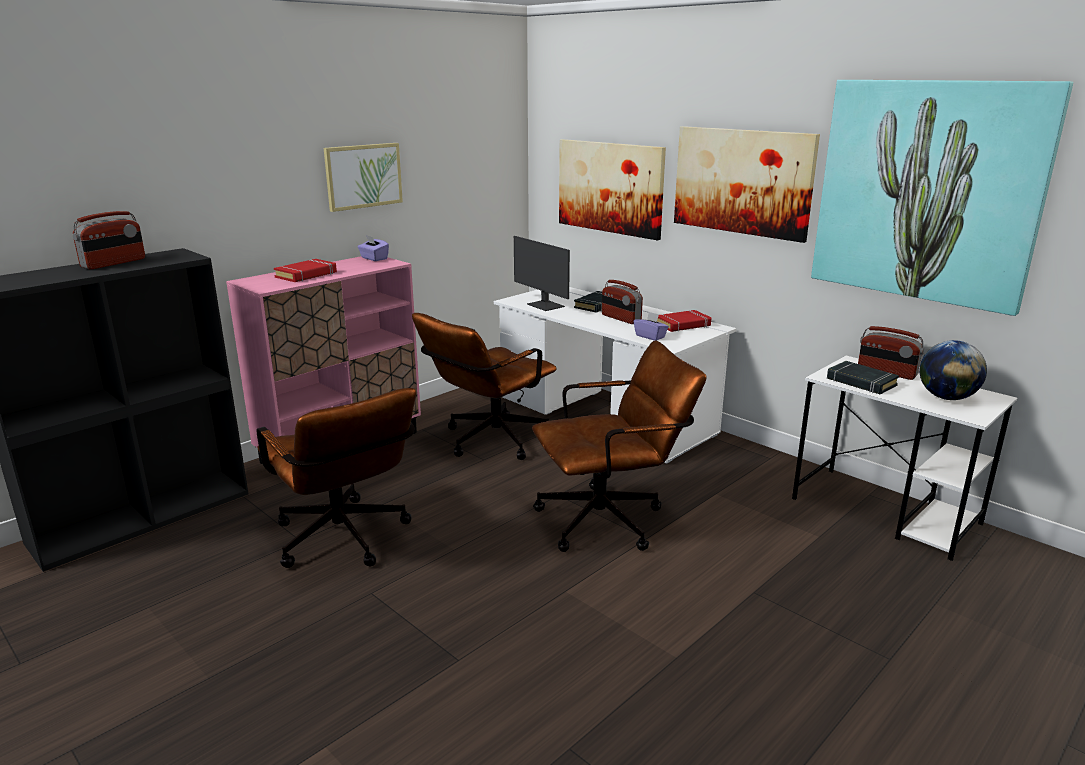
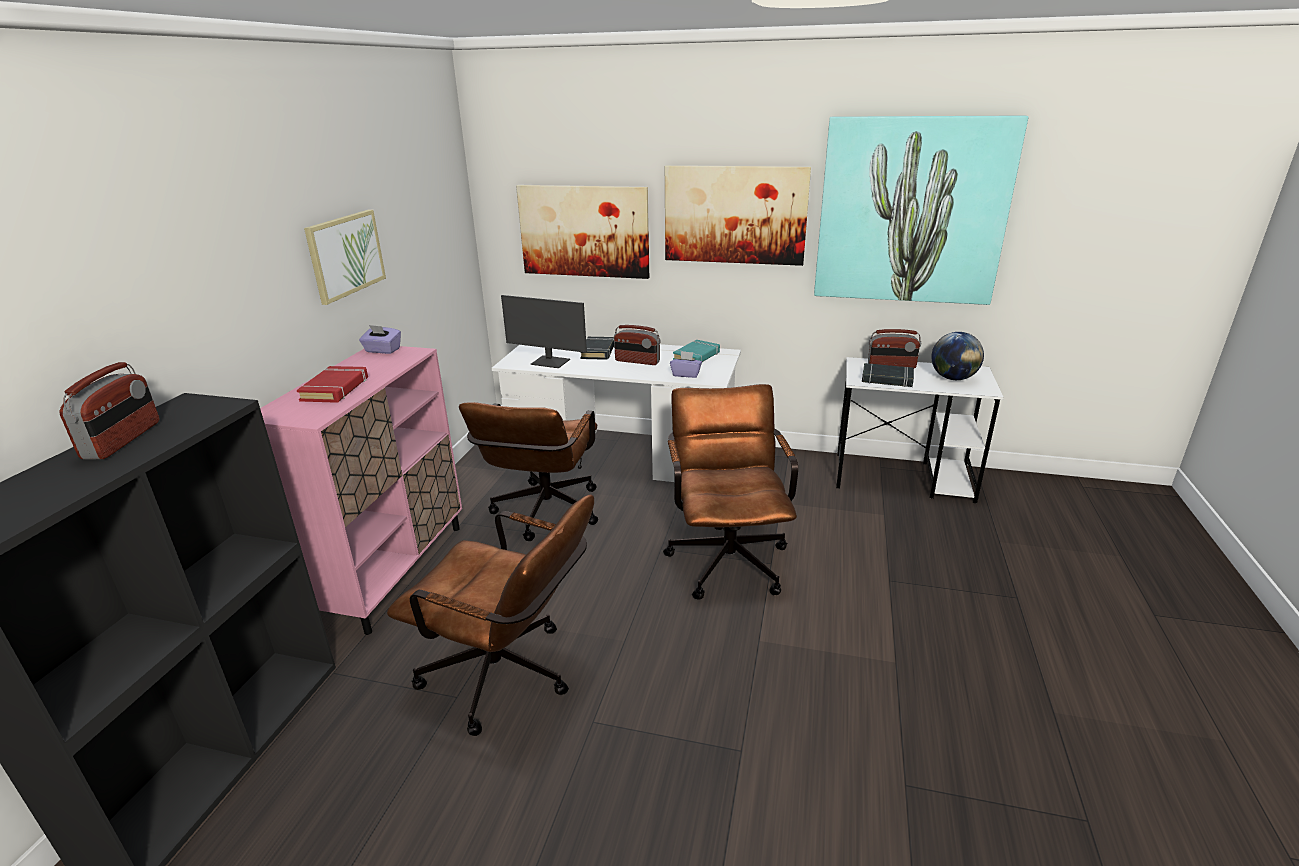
camera: 30 degrees left, 5 degrees up
brown office chair [532,340,707,552] -> brown office chair turned 45 degrees counterclockwise [663,384,798,600]
red book [657,310,711,332] -> turquoise book [673,340,720,362]

